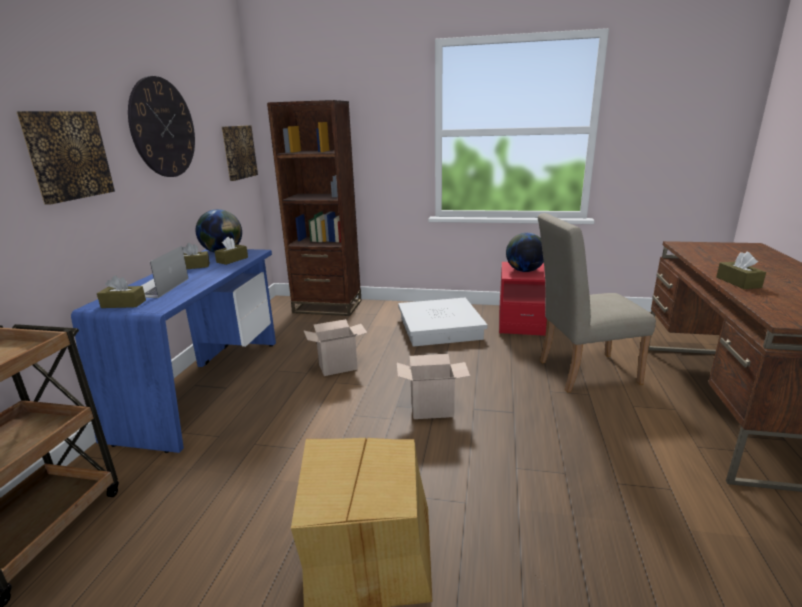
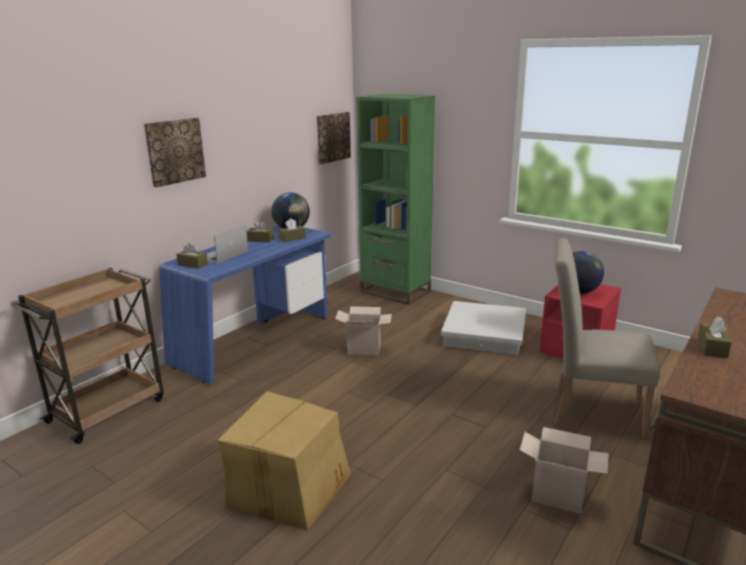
camera: 25 degrees right, 0 degrees up
wall clock [128,76,195,177] -> none
brown bookcase [267,100,362,316] -> green bookcase [356,94,435,305]
cardboard box [397,354,470,419] -> cardboard box moved to [520,427,609,514]

